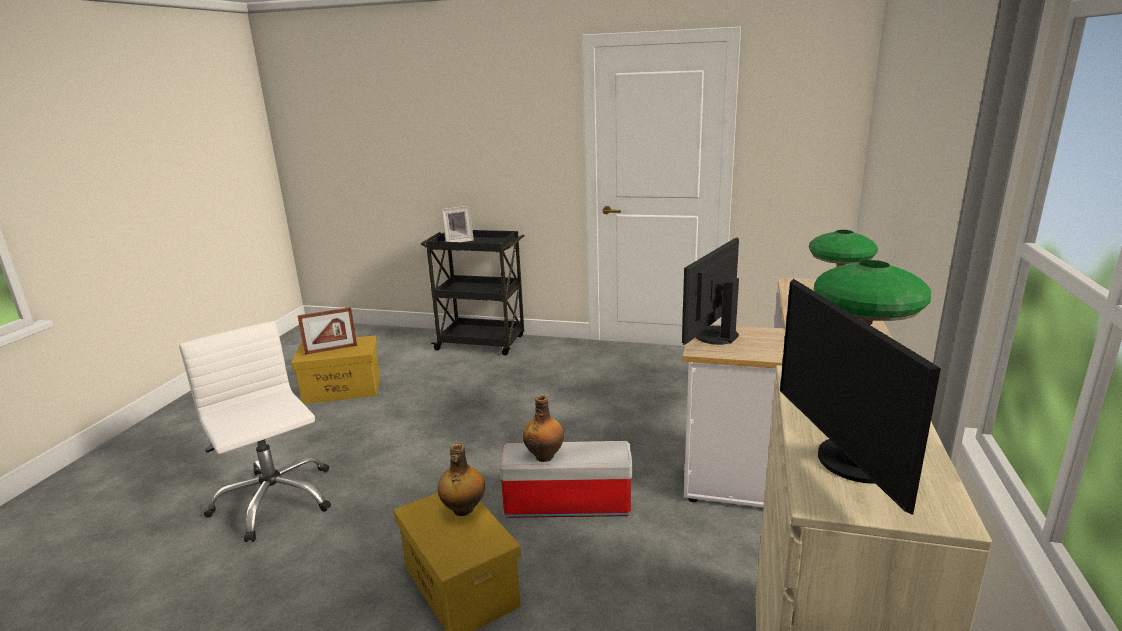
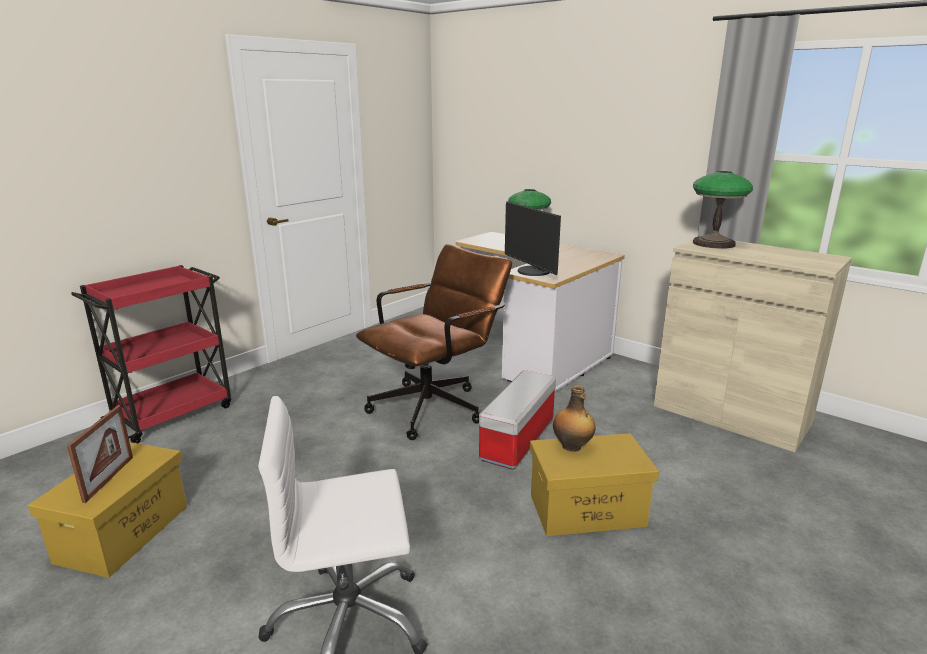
camera: 65 degrees left, 0 degrees up
black cart [421,230,524,356] -> red cart [71,265,231,443]
picture frame [441,206,474,242] -> none
bottle [523,395,564,462] -> none
monitor [780,279,941,515] -> none
none -> brown office chair [356,244,512,440]

